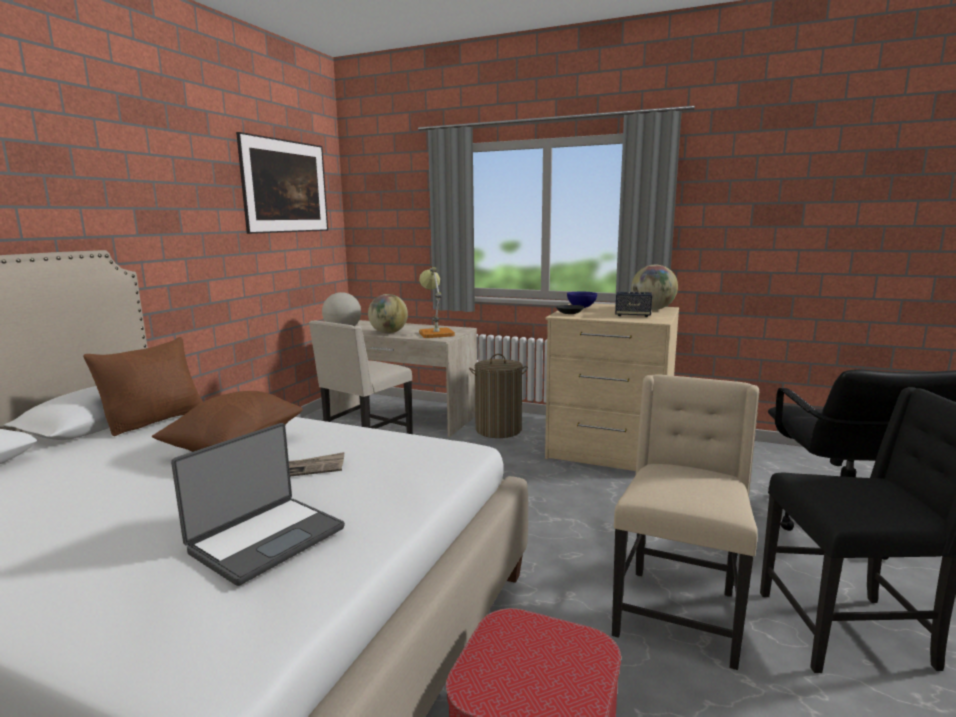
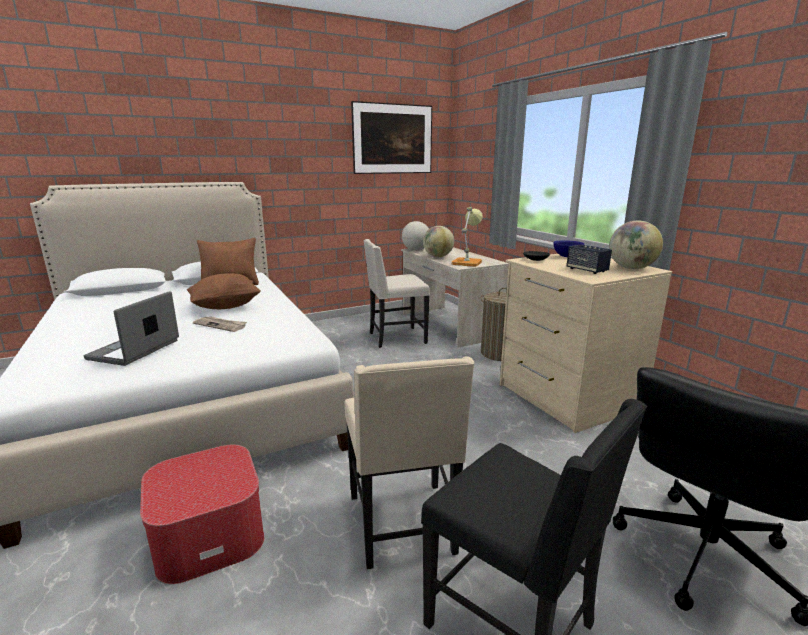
camera: 40 degrees right, 5 degrees up
laptop [171,423,345,586] -> laptop turned 120 degrees clockwise [84,291,179,366]
beige chair [612,374,759,670] -> beige chair turned 105 degrees clockwise [344,357,475,569]

